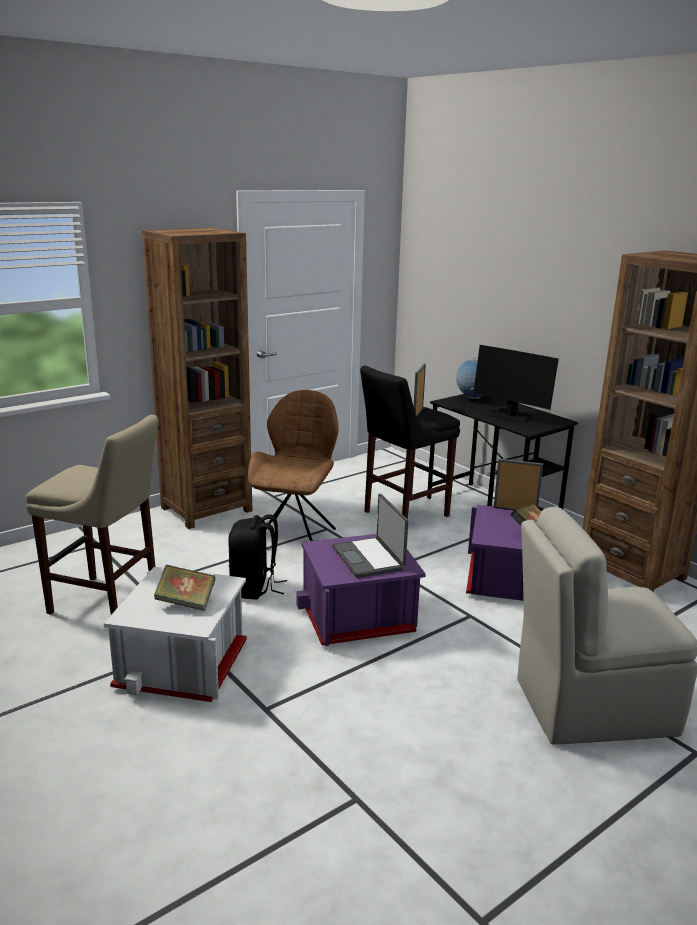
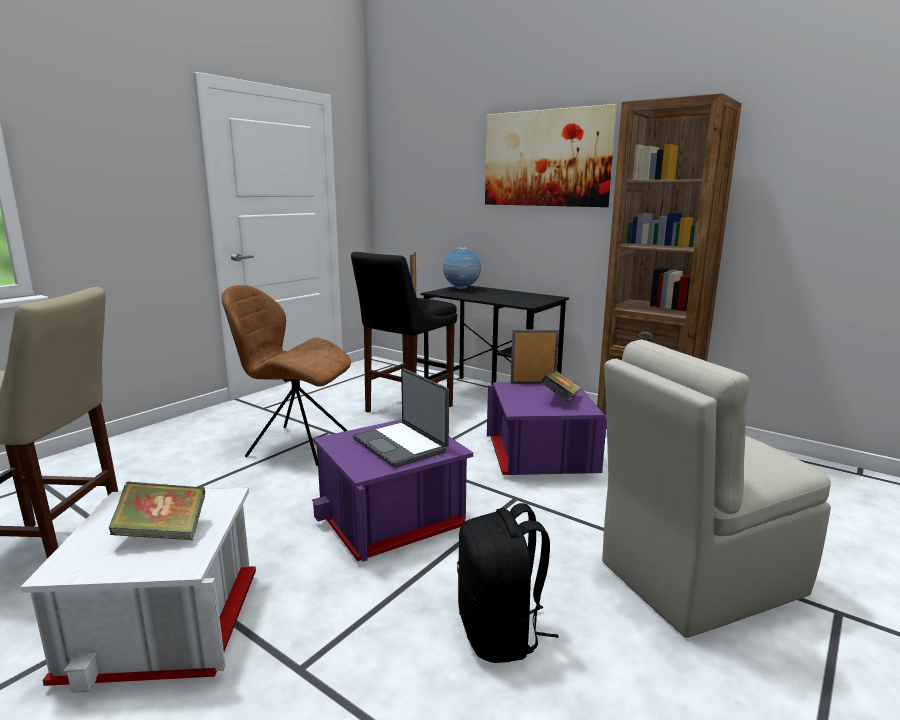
camera: 15 degrees left, 5 degrees down
brown bookcase [142,228,252,529] -> none
black backpack [228,514,287,599] -> black backpack moved to [457,503,559,663]
brown chair [248,390,339,541] -> brown chair turned 75 degrees counterclockwise [221,285,351,466]
monitor [473,345,559,423] -> none
none -> picture [485,104,617,207]

